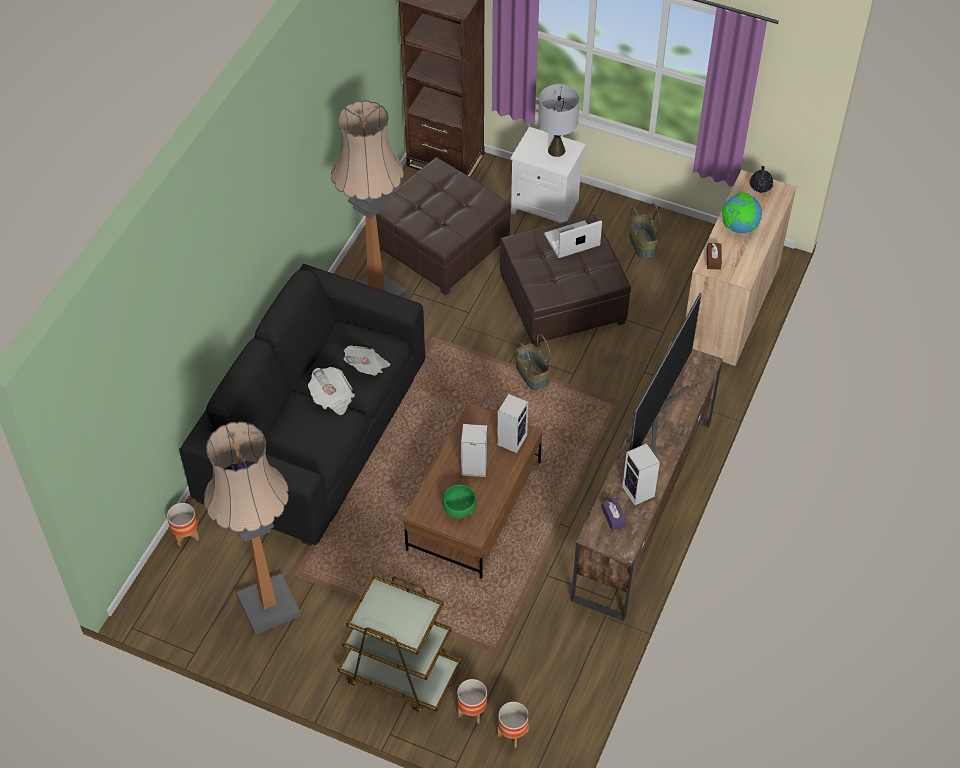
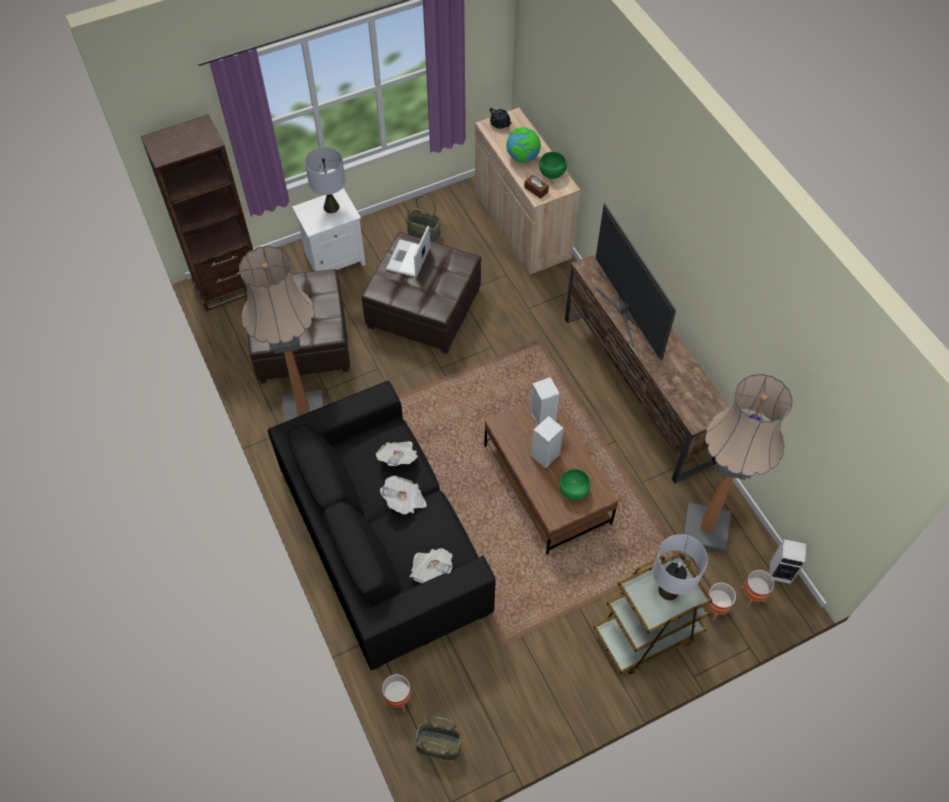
camera: 50 degrees left, 5 degrees up
floor lamp [204,421,301,635] -> floor lamp moved to [683,374,793,553]
basket [516,334,551,391] -> basket moved to [414,716,462,760]
purple tissue box [602,498,626,531] -> none
speaker [622,443,660,505] -> speaker moved to [769,539,806,584]
none -> newspaper [410,548,453,583]
none -> green bowl [539,152,567,179]
none -> grey table lamp [653,534,708,600]

